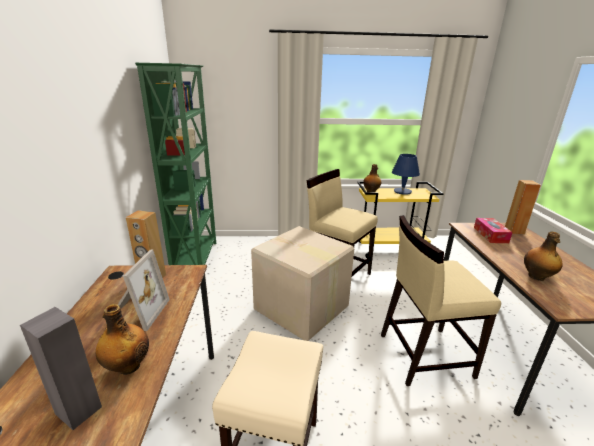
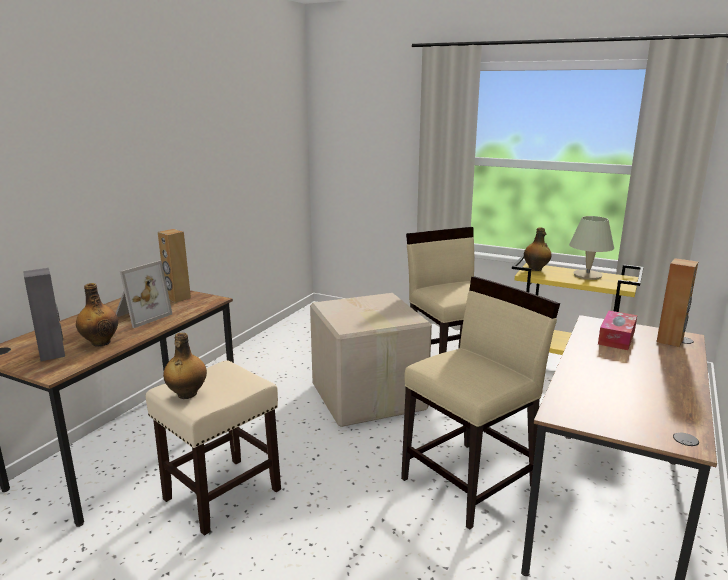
camera: 30 degrees right, 5 degrees down
green bookcase [135,63,216,265] -> none
beige chair [381,215,501,386] -> beige chair turned 120 degrees clockwise [401,277,560,530]
blue table lamp [392,154,420,195] -> beige table lamp [569,216,614,280]
bottle [524,232,563,281] -> bottle moved to [163,333,207,399]

